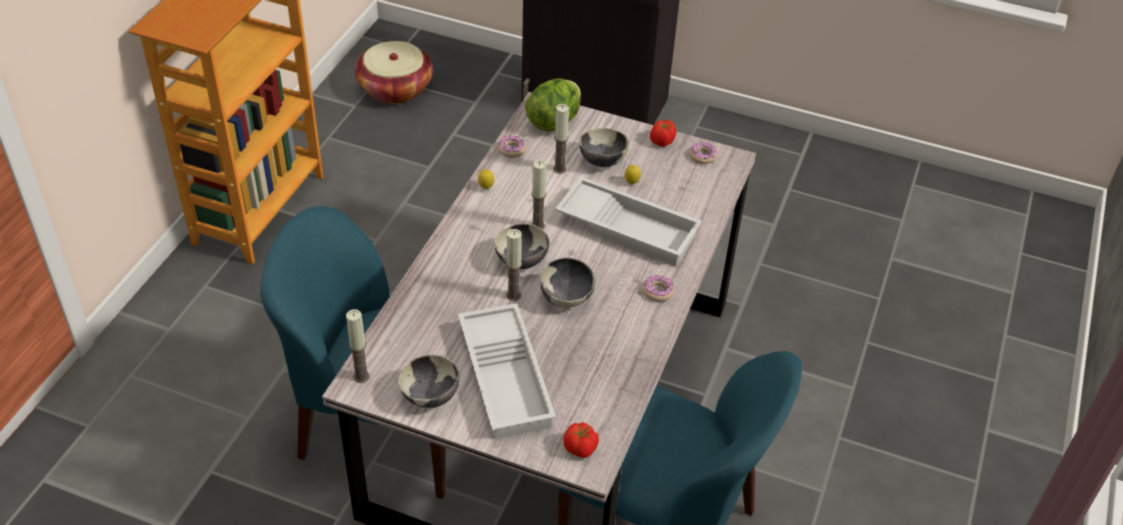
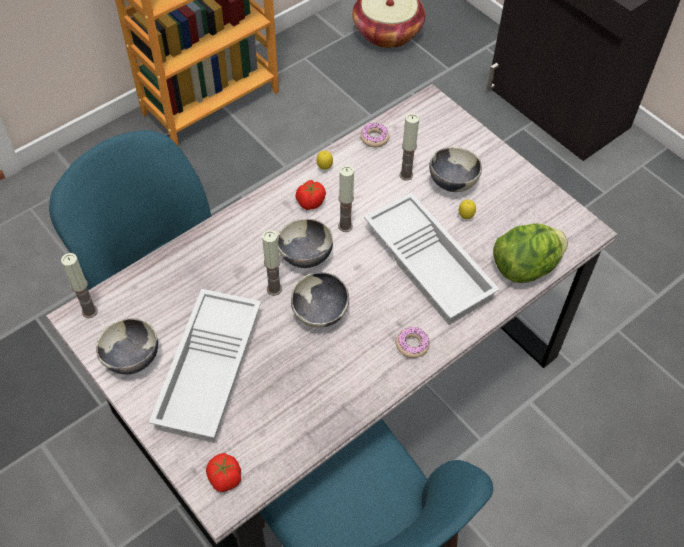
camera: 30 degrees right, 10 degrees up
lettuce [525,78,581,132] -> lettuce moved to [493,223,568,283]
tomato [650,120,676,147] -> tomato moved to [295,180,326,210]
donut [689,142,717,164] -> none

